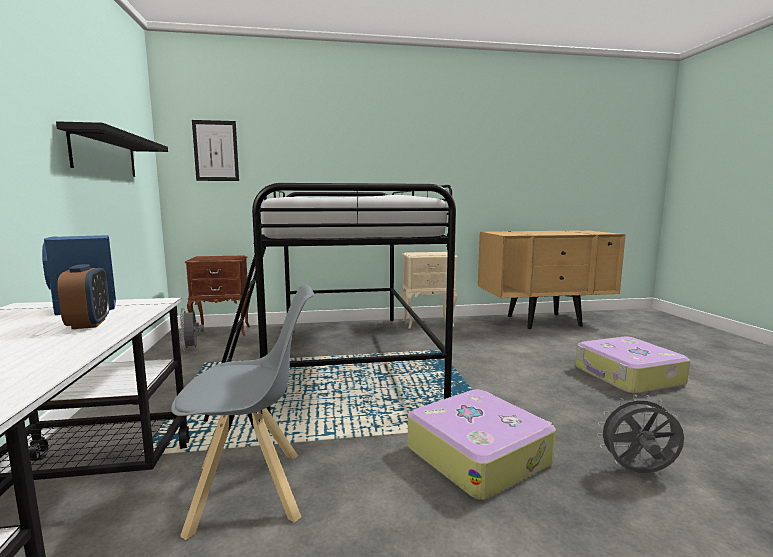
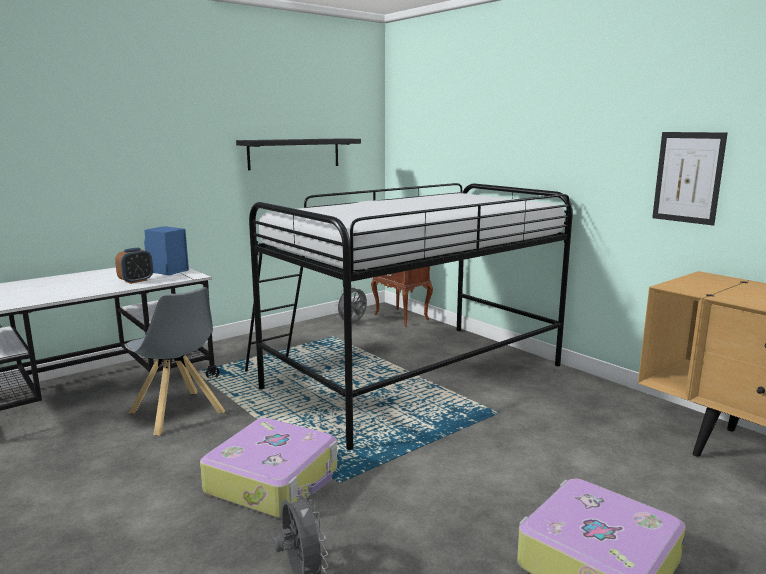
camera: 60 degrees right, 5 degrees up
picture [192,120,239,181] -> picture moved to [652,132,728,226]
beige nightstand [401,252,458,329] -> none

